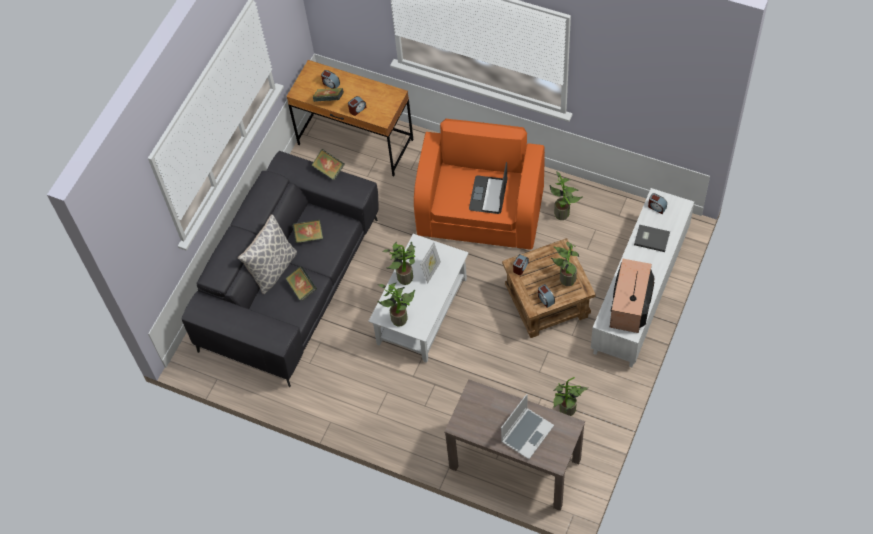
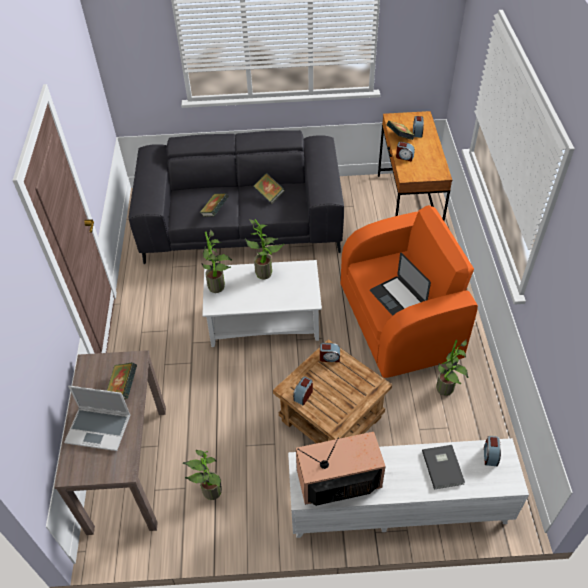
camera: 60 degrees right, 10 degrees down
pillow [238,214,297,294] -> none
book [311,149,345,180] -> book moved to [107,362,137,399]
picture frame [420,242,441,284] -> none
laptop [469,162,507,214] -> laptop turned 105 degrees counterclockwise [370,253,431,316]
potted plant [551,241,580,286] -> none

